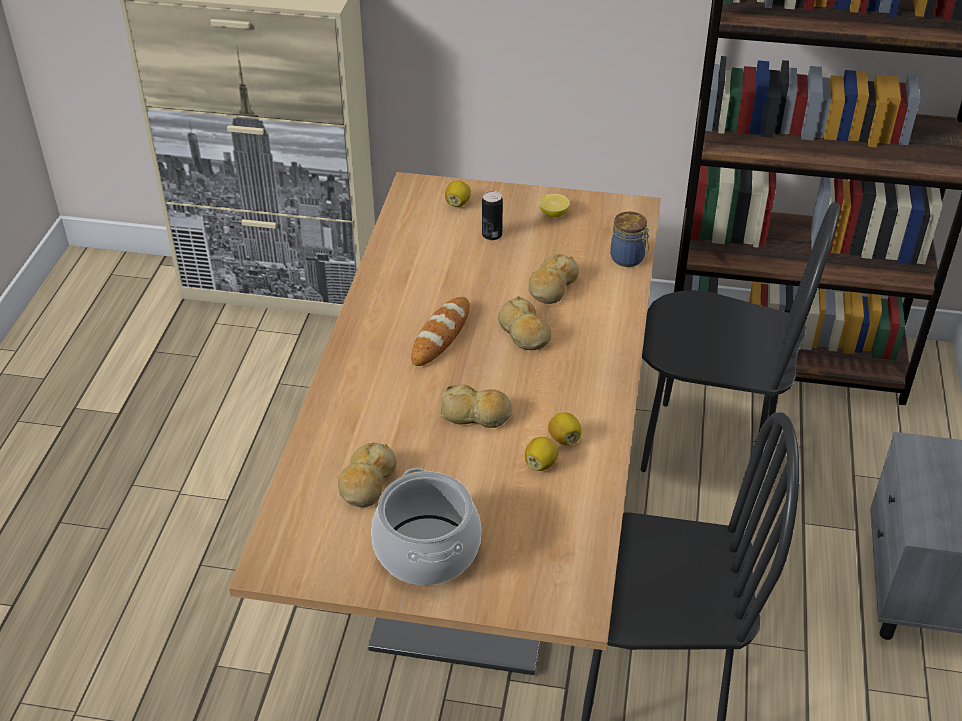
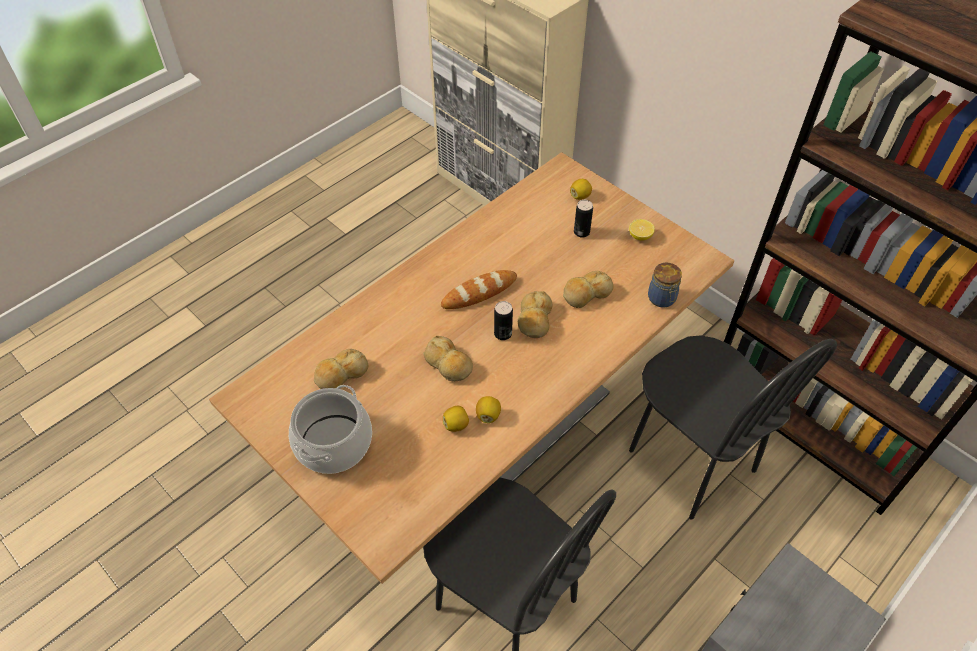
camera: 35 degrees right, 10 degrees up
none -> can [494,301,513,340]

